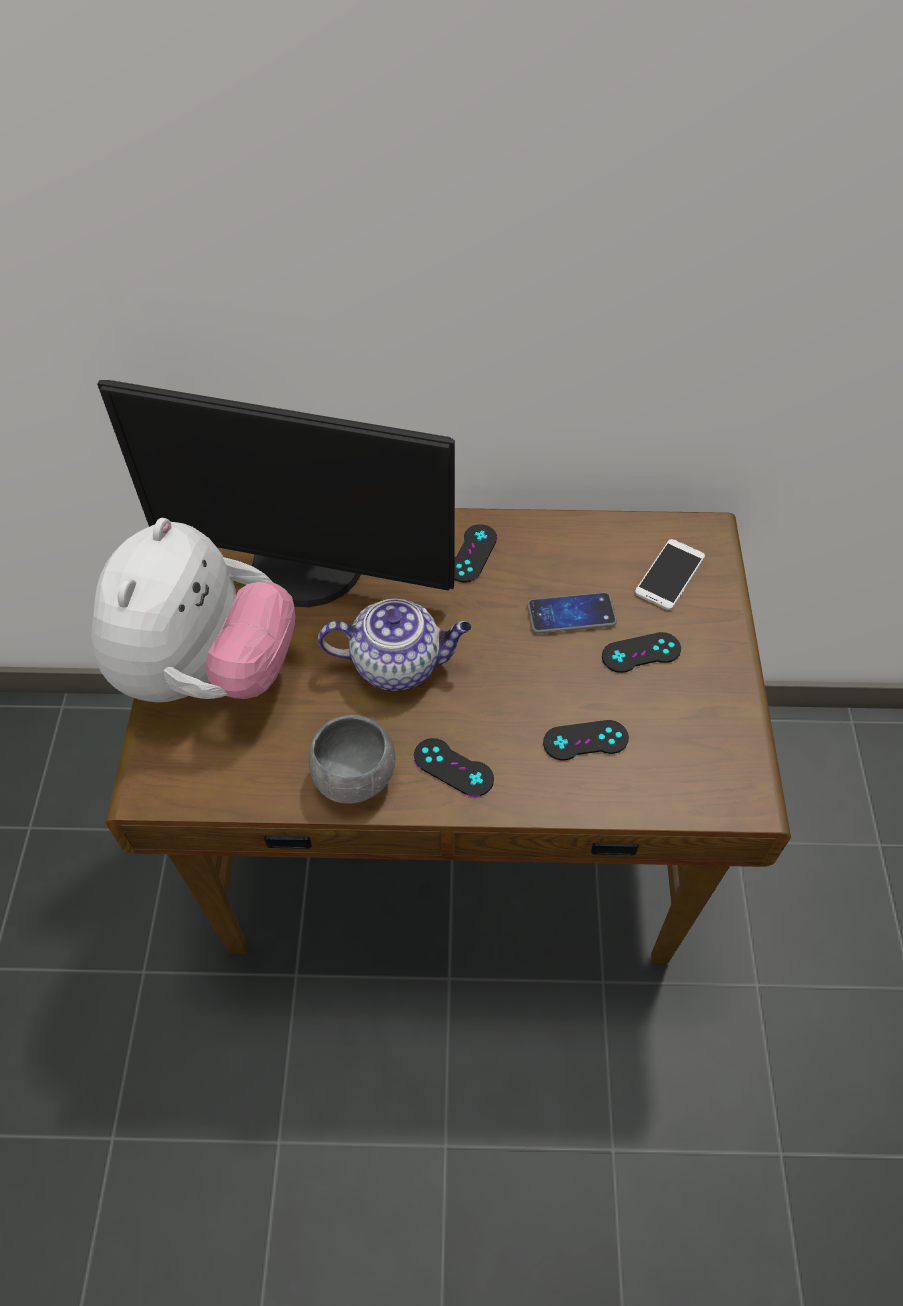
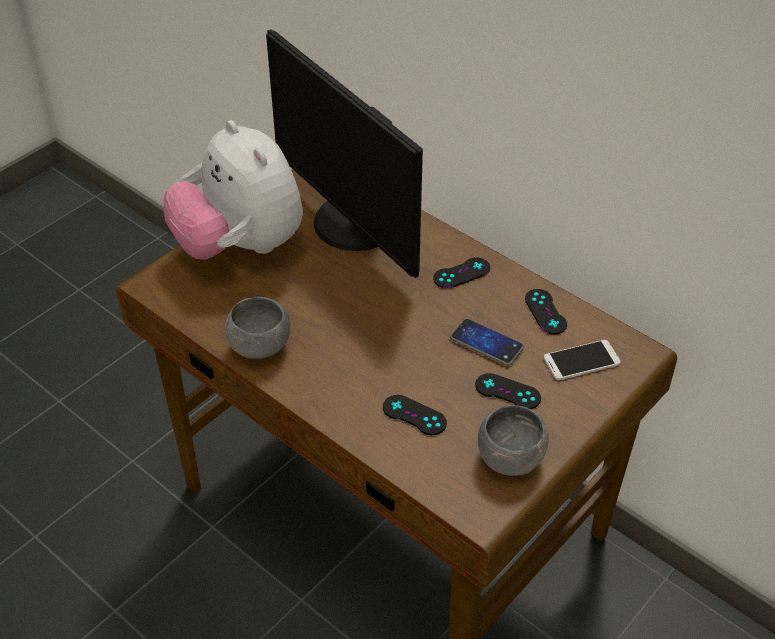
camera: 40 degrees right, 10 degrees down
plush toy [91,518,295,703] -> plush toy turned 90 degrees clockwise [164,120,303,260]
teapot [318,598,472,691] -> none
black game controller [414,738,494,797] -> black game controller moved to [525,289,567,335]
none -> grey bowl [478,405,549,476]

